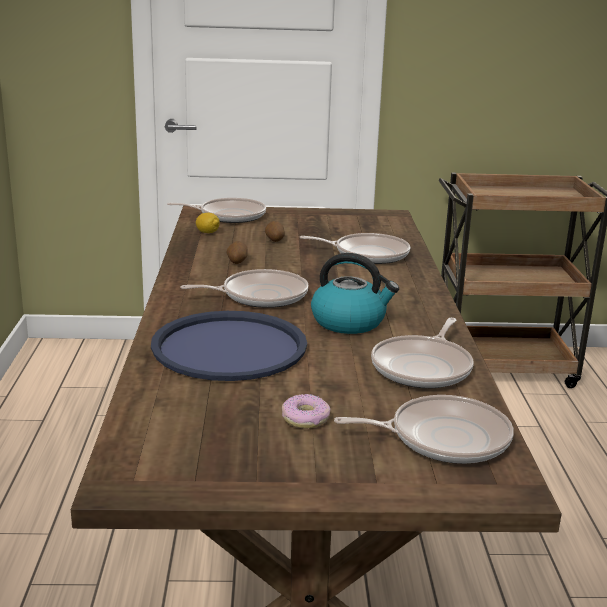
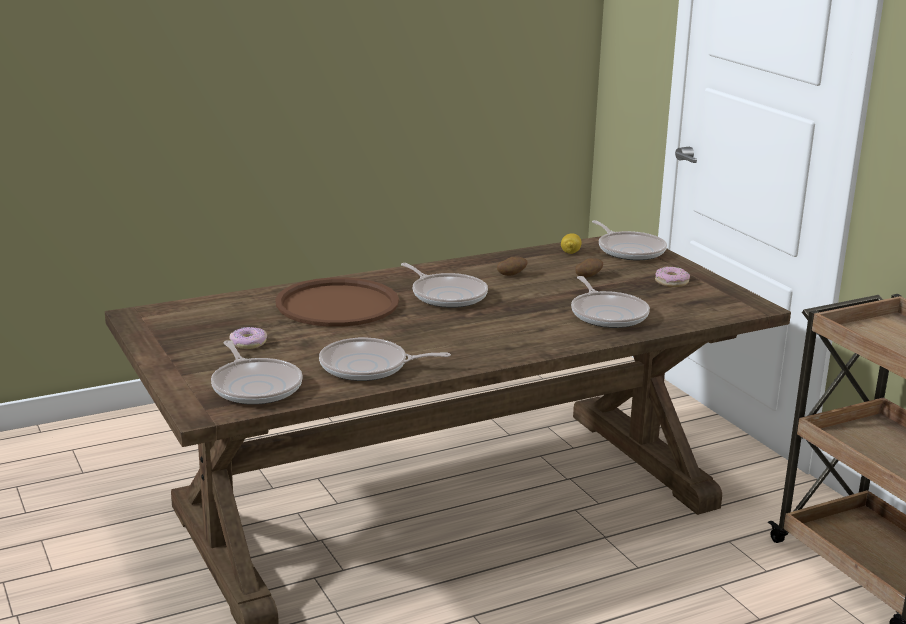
camera: 65 degrees right, 0 degrees up
blue tray [151,311,307,381] -> brown tray [275,277,399,327]
kettle [311,253,399,334] -> none
none -> donut [655,266,690,287]

